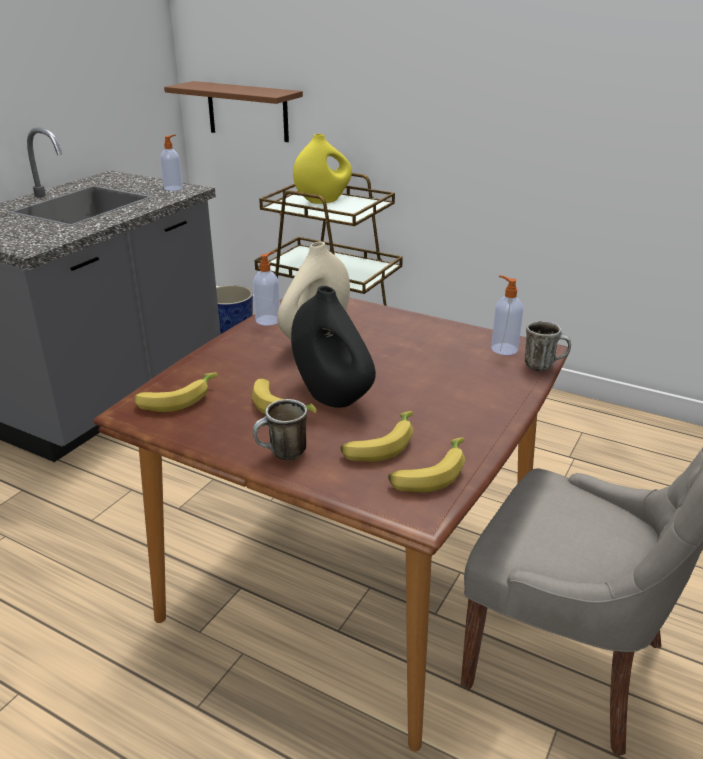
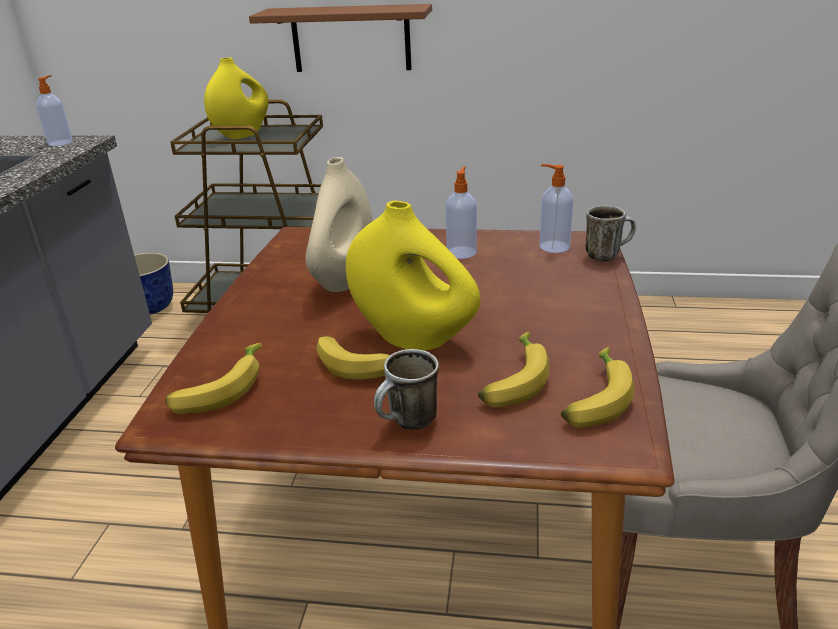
camera: 20 degrees left, 0 degrees up
brown shelf [164,81,303,142] -> brown shelf moved to [249,4,432,72]
soap dispenser [253,251,280,326] -> soap dispenser moved to [446,167,477,259]
black vase [291,286,376,408] -> yellow vase [346,201,480,350]

